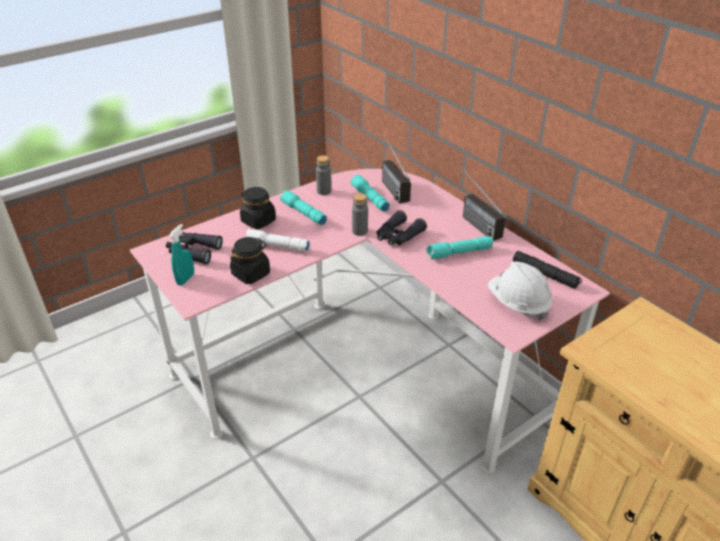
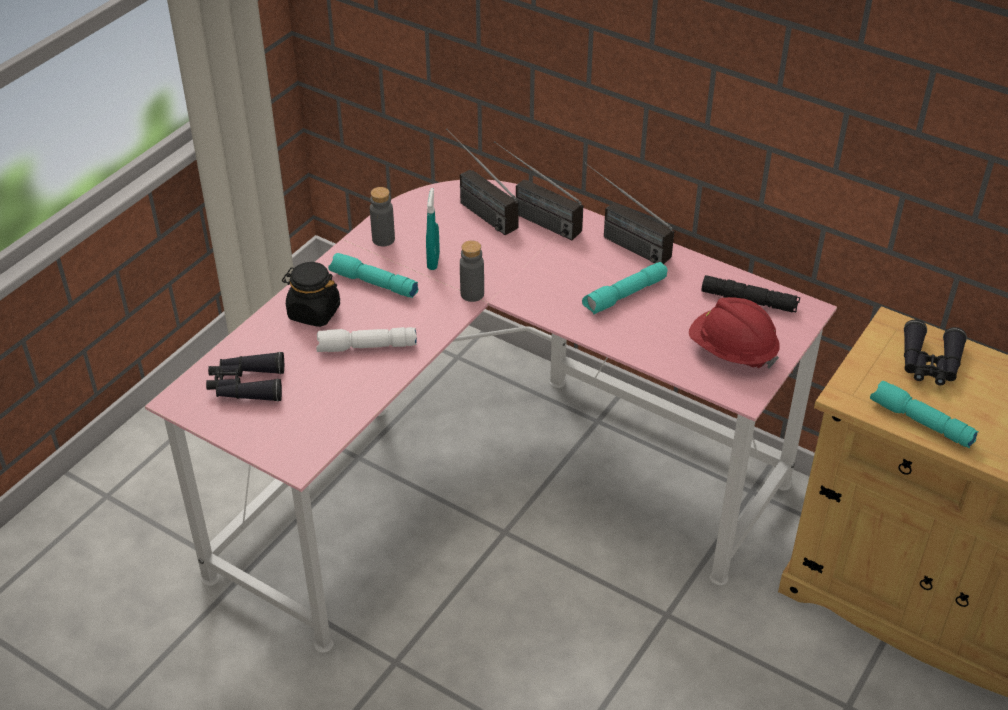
camera: 20 degrees left, 5 degrees up
turquoise spray bottle [169,224,194,286] -> turquoise spray bottle moved to [426,188,440,270]
black jar [230,237,270,284] -> none
turquoise flashlight [350,175,390,212] -> turquoise flashlight moved to [870,381,979,448]
black binoculars [376,210,427,246] -> black binoculars moved to [904,320,967,386]
white hard hat [488,261,552,320] -> red hard hat [689,297,780,368]
none -> radio [494,141,583,240]

